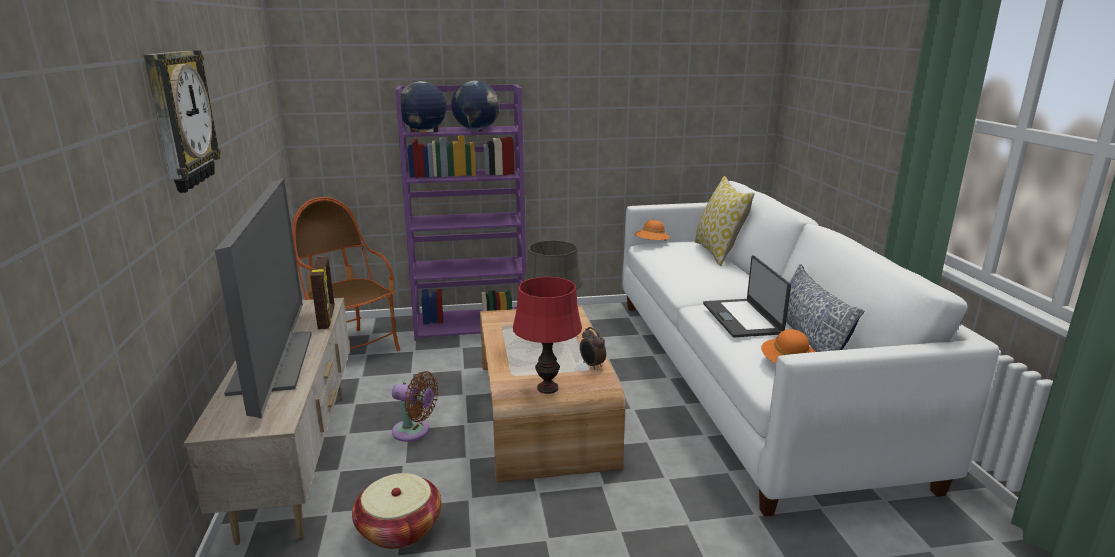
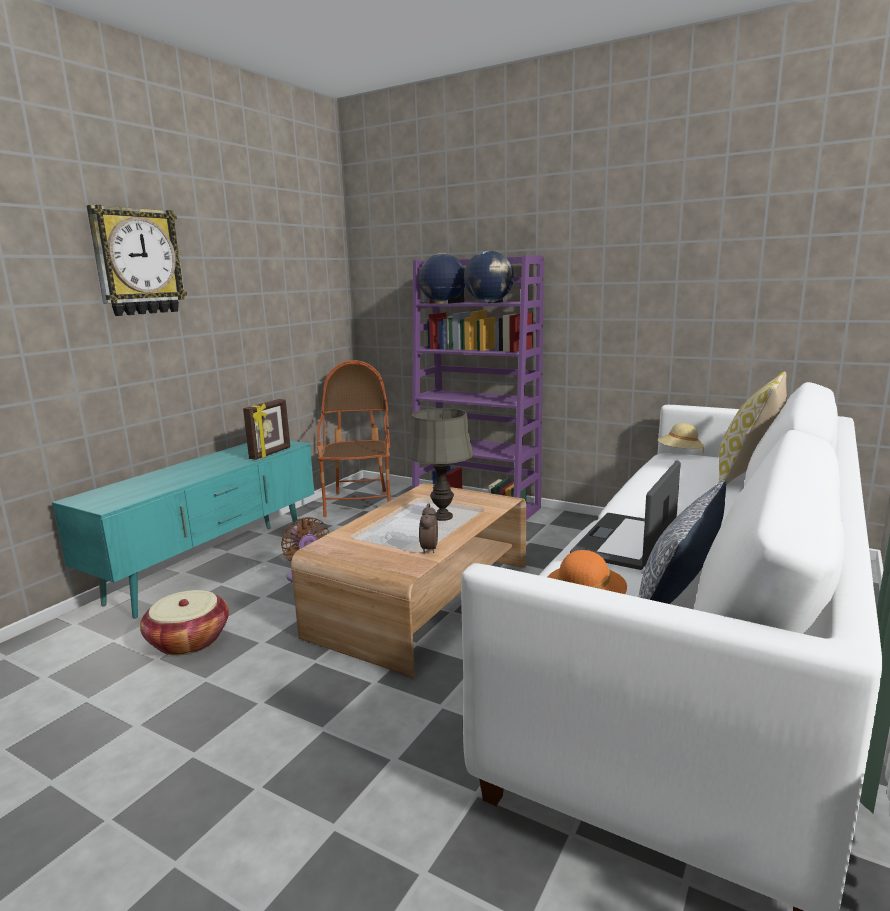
camera: 40 degrees right, 5 degrees down
beige tv stand [183,298,350,545] -> turquoise tv stand [52,441,314,619]
television [215,178,312,418] -> none
red table lamp [513,277,582,394] -> none
orange hat [635,220,670,241] -> beige hat [658,423,705,453]

